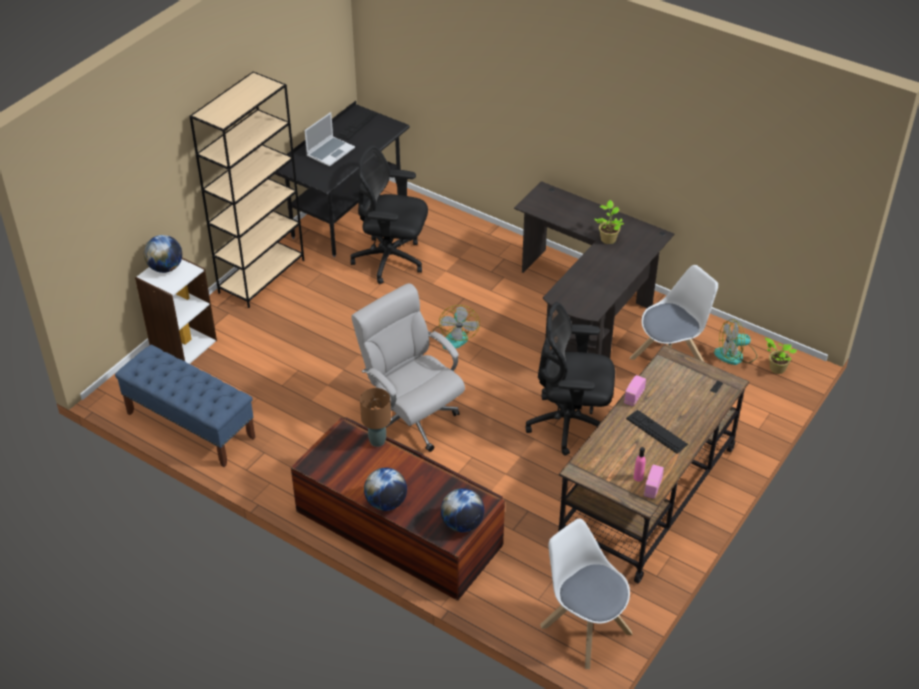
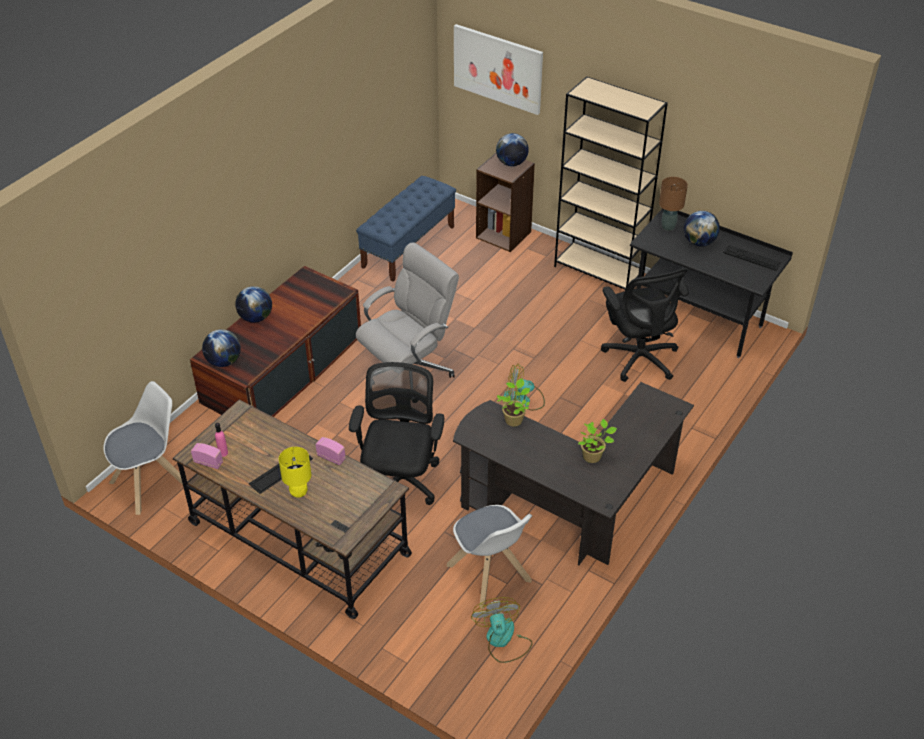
camera: 90 degrees right, 0 degrees up
white bookcase [135,258,217,364] -> brown bookcase [476,153,535,252]
laptop [305,112,355,166] -> globe [684,211,720,246]
black office chair [350,145,428,284] -> black office chair turned 150 degrees clockwise [601,269,689,382]
brown table lamp [360,388,391,447] -> brown table lamp moved to [659,177,688,231]
potted plant [765,338,797,374] -> potted plant moved to [497,378,530,426]
none -> yellow table lamp [279,447,311,498]
none -> picture [454,24,543,115]

